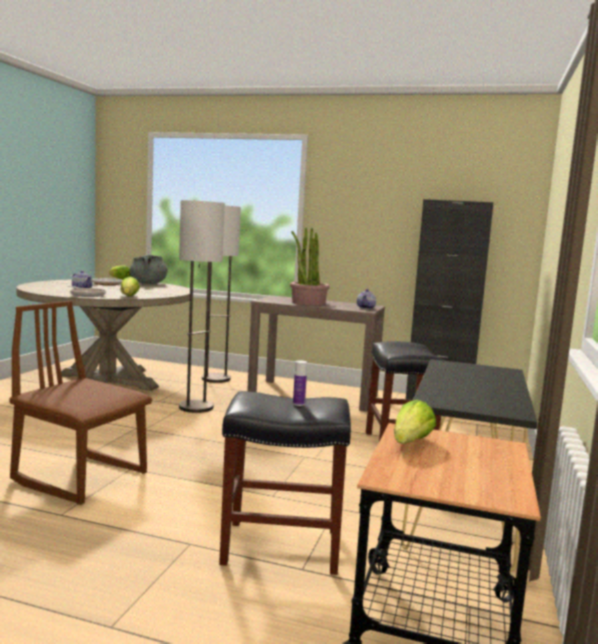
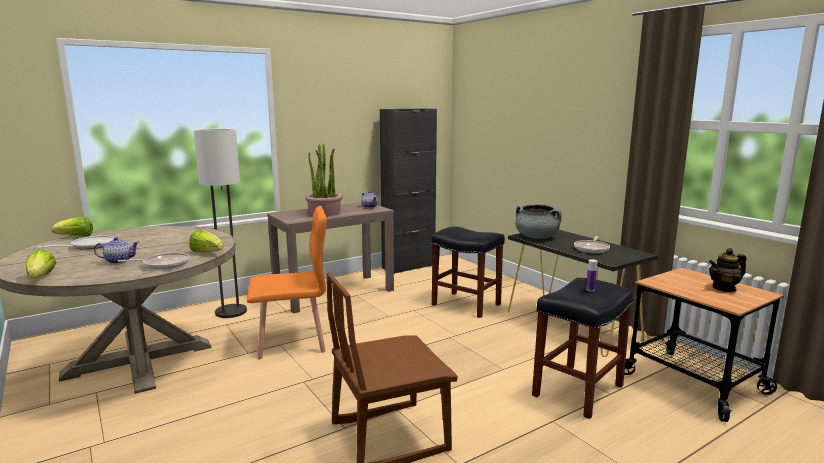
camera: 50 degrees left, 5 degrees up
grey cooking pot [129,255,168,284] -> grey cooking pot moved to [515,204,562,239]
floor lamp [179,200,225,413] -> orange chair [247,206,327,360]
lettuce [394,400,436,444] -> lettuce moved to [26,250,56,279]
none -> frying pan [574,236,610,253]
none -> teapot [709,248,746,292]

